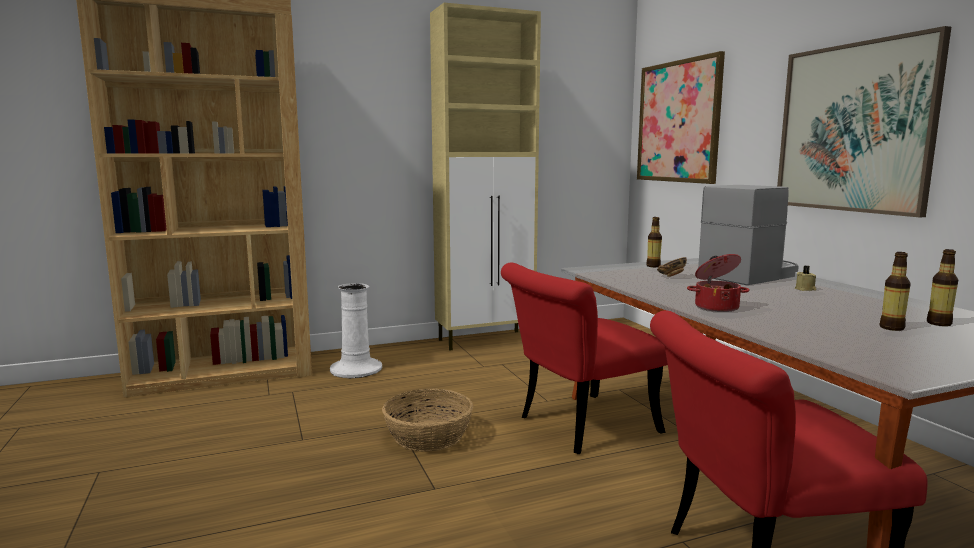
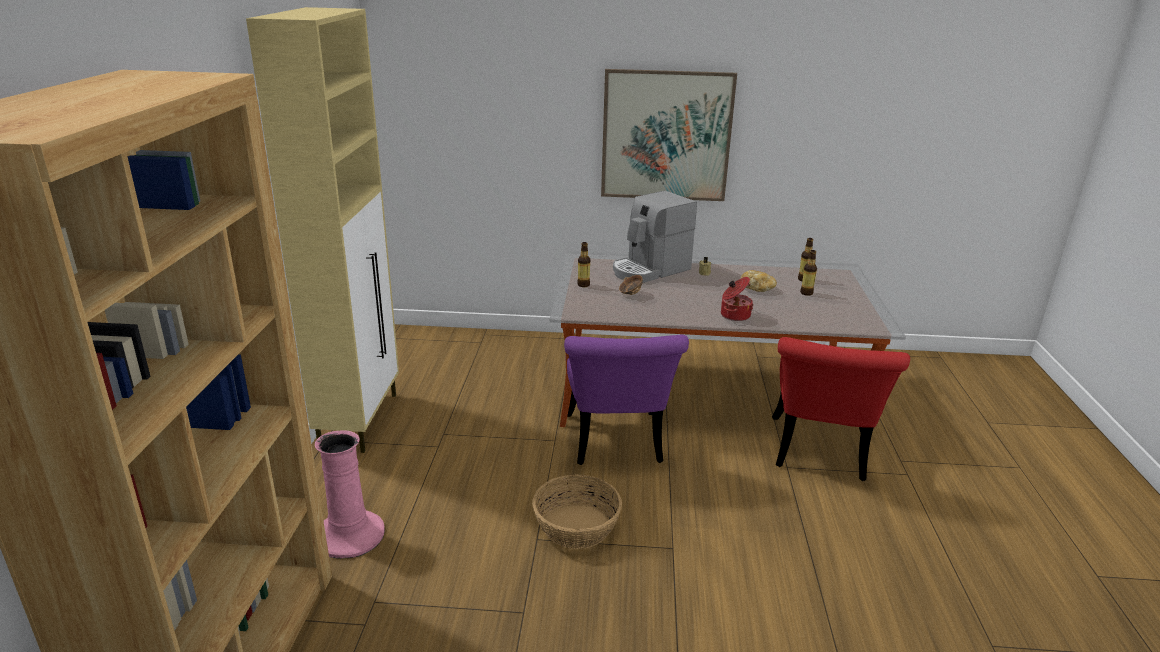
camera: 65 degrees left, 15 degrees up
white vase [330,283,382,378] -> pink vase [315,430,385,559]
red chair [501,262,668,454] -> purple chair [564,335,689,465]
picture [637,51,725,184] -> none
coffee machine [698,185,799,285] -> coffee machine turned 120 degrees counterclockwise [613,191,697,283]
none -> bread [740,270,777,292]

